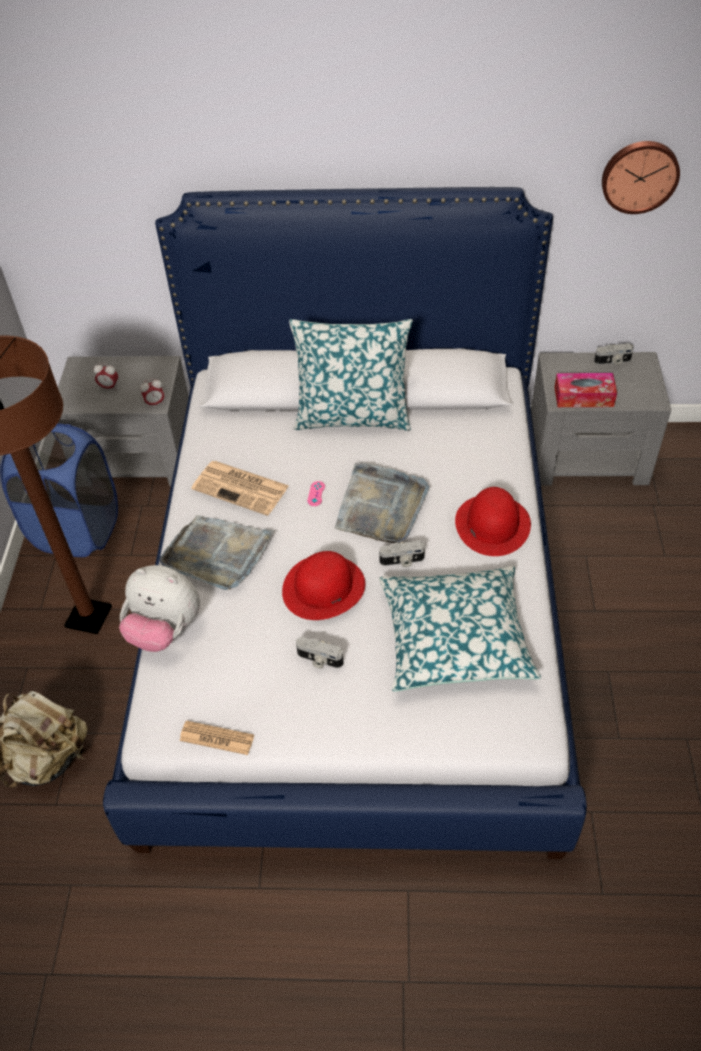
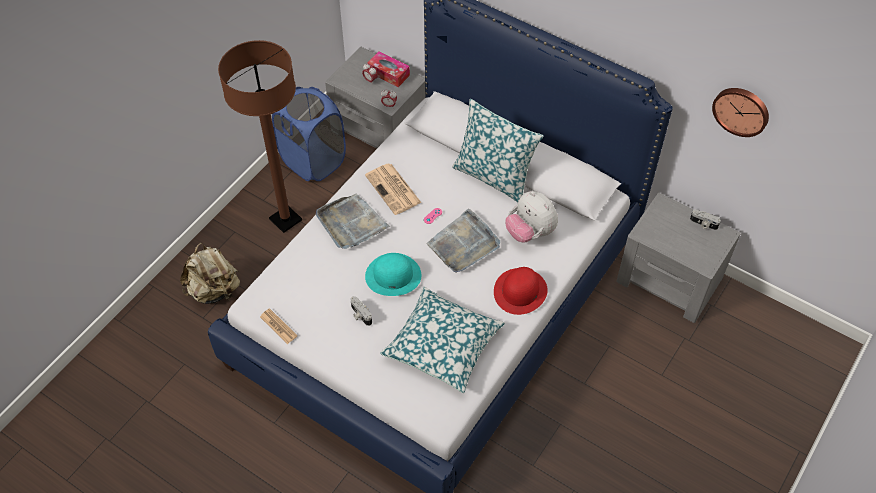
camera: 30 degrees right, 5 degrees up
plush toy [119,565,200,652] -> plush toy moved to [505,191,558,243]
red hat [282,551,365,620] -> turquoise hat [365,253,421,296]
camera [379,540,425,567] -> none
tissue box [554,373,617,407] -> tissue box moved to [367,51,410,87]

